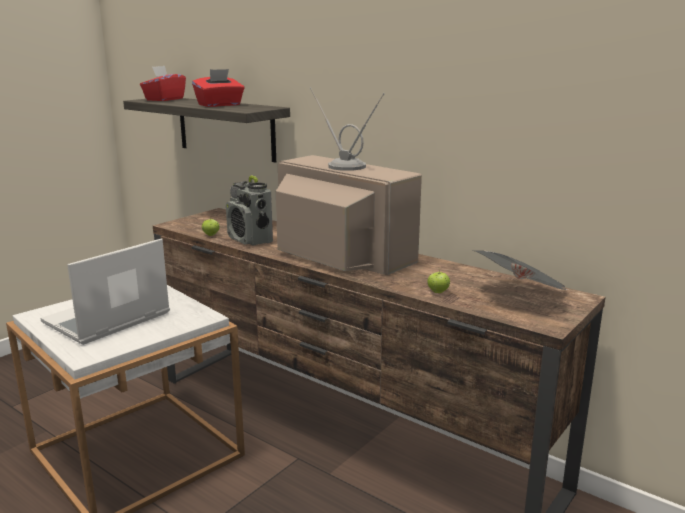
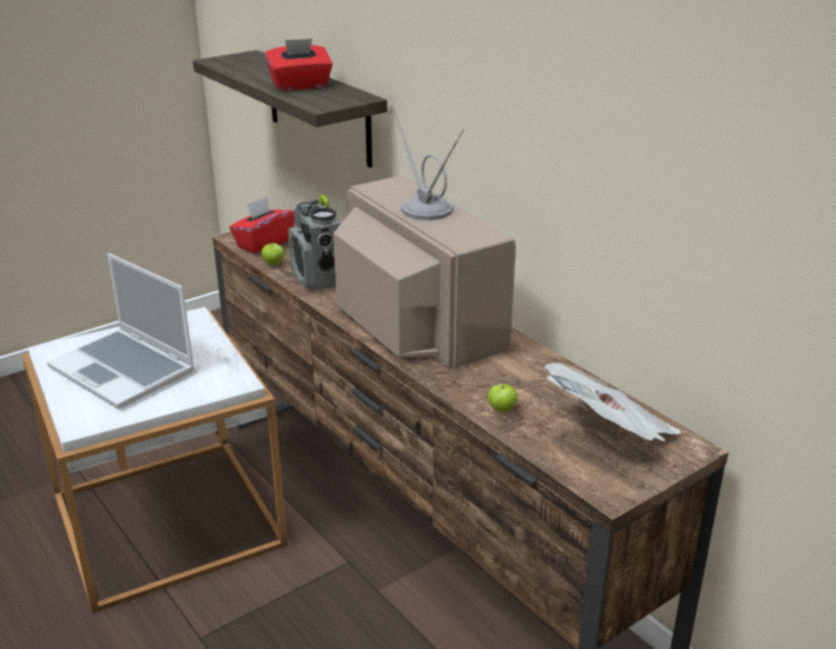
camera: 15 degrees right, 10 degrees up
laptop [41,238,170,345] -> laptop turned 105 degrees counterclockwise [47,253,195,409]
red tissue box [140,66,186,101] -> red tissue box moved to [230,197,295,254]

